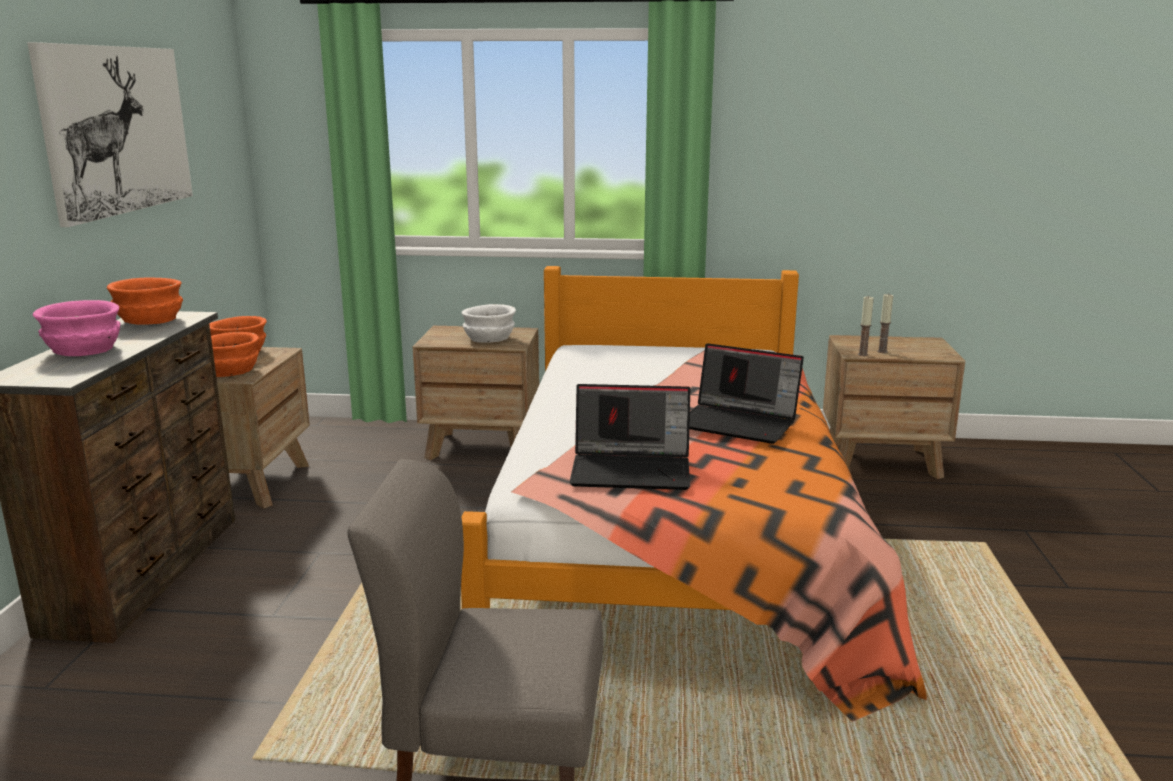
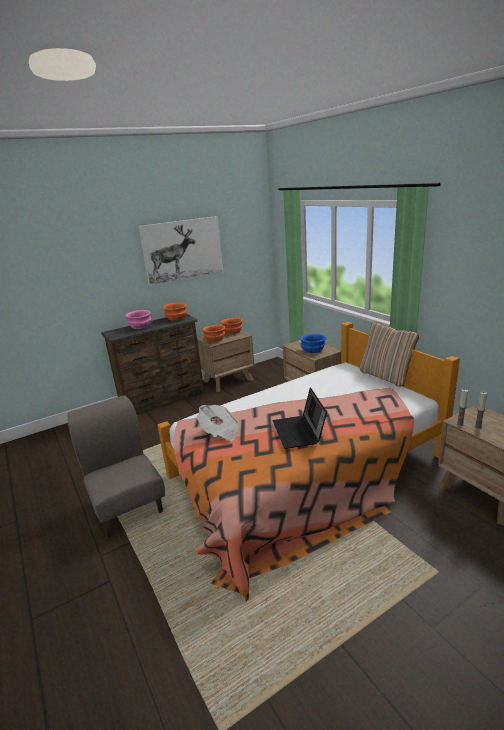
camera: 55 degrees right, 5 degrees up
white bowl [461,304,516,343] -> blue bowl [300,334,326,353]
laptop [569,384,690,490] -> newspaper [197,405,240,441]
none -> beige pillow [360,322,419,387]

